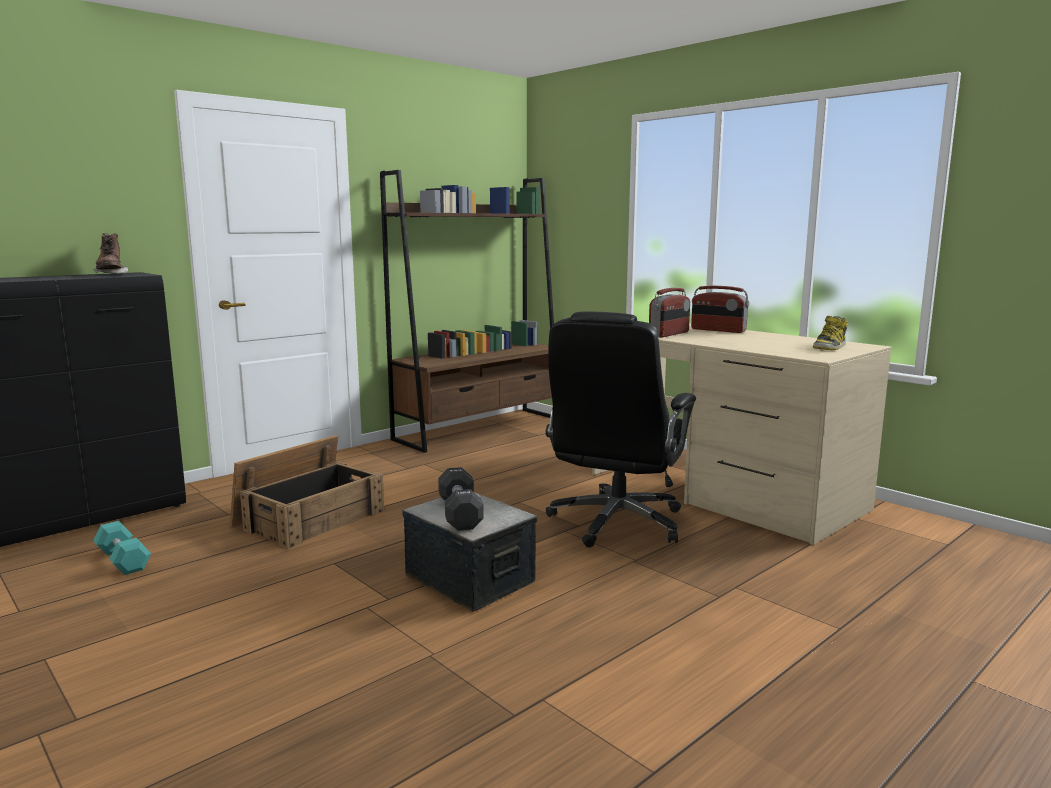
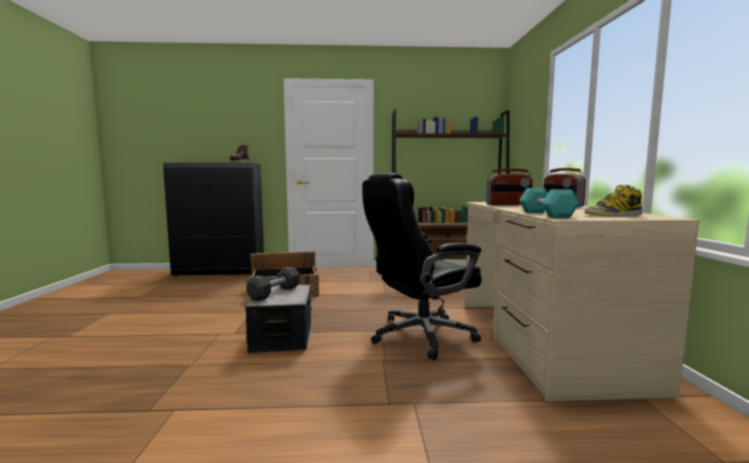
camera: 40 degrees right, 5 degrees down
turquoise dumbbell [93,521,151,575] -> turquoise dumbbell moved to [519,188,579,218]

